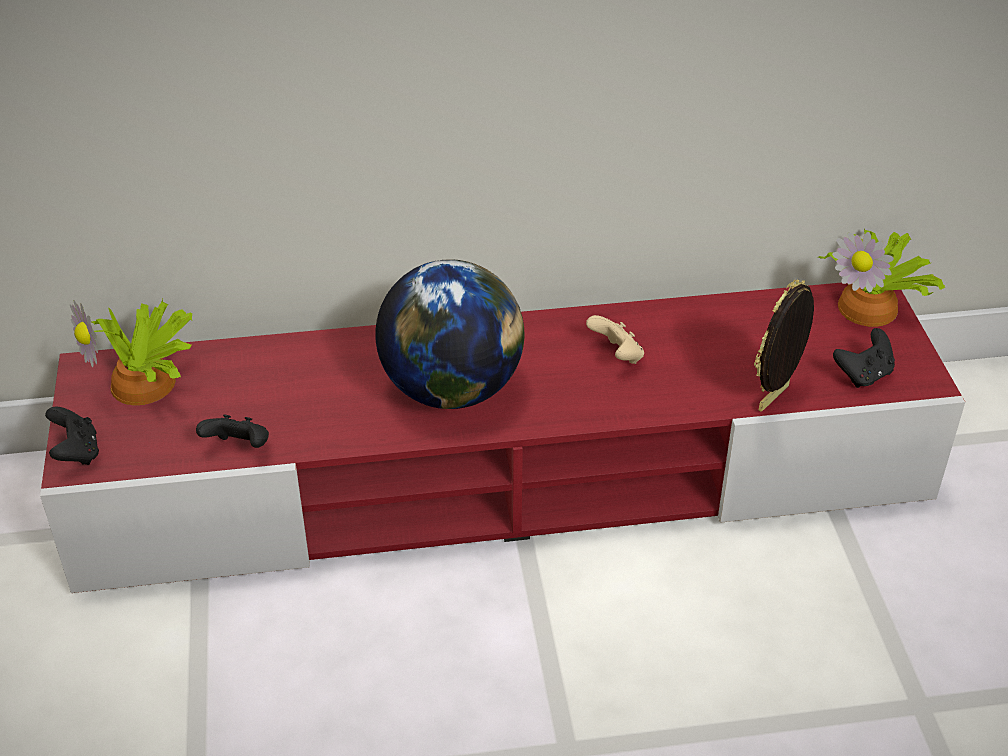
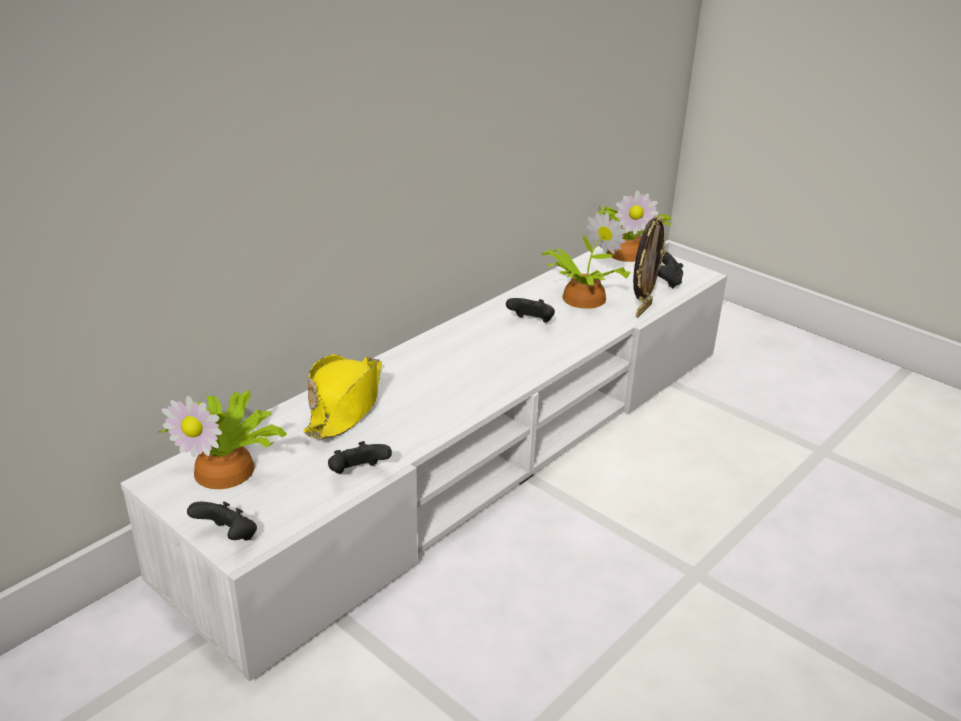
camera: 40 degrees left, 10 degrees down
red tv stand [40,283,965,593] -> white tv stand [121,246,727,681]
globe [375,260,524,409] -> none
beige game controller [586,315,644,364] -> black game controller [506,298,555,323]
picture frame [754,279,814,412] -> picture frame turned 150 degrees counterclockwise [633,214,666,317]
none -> yellow hat [303,355,382,439]
none -> potted plant [542,212,631,309]

